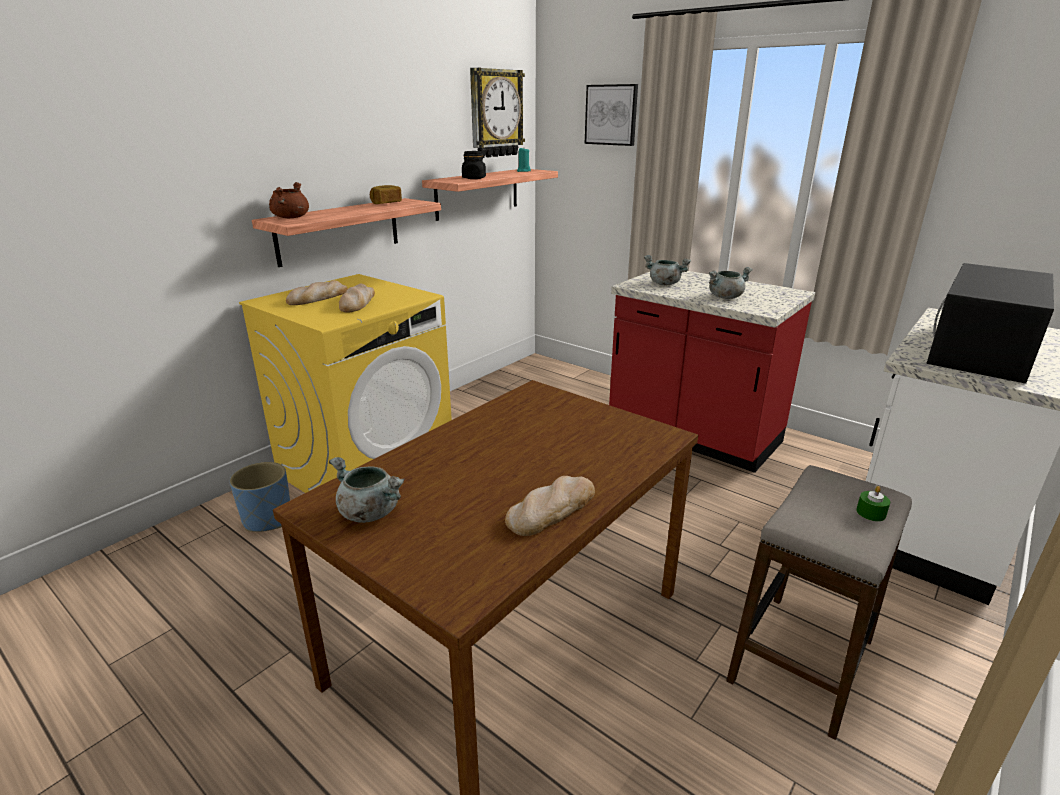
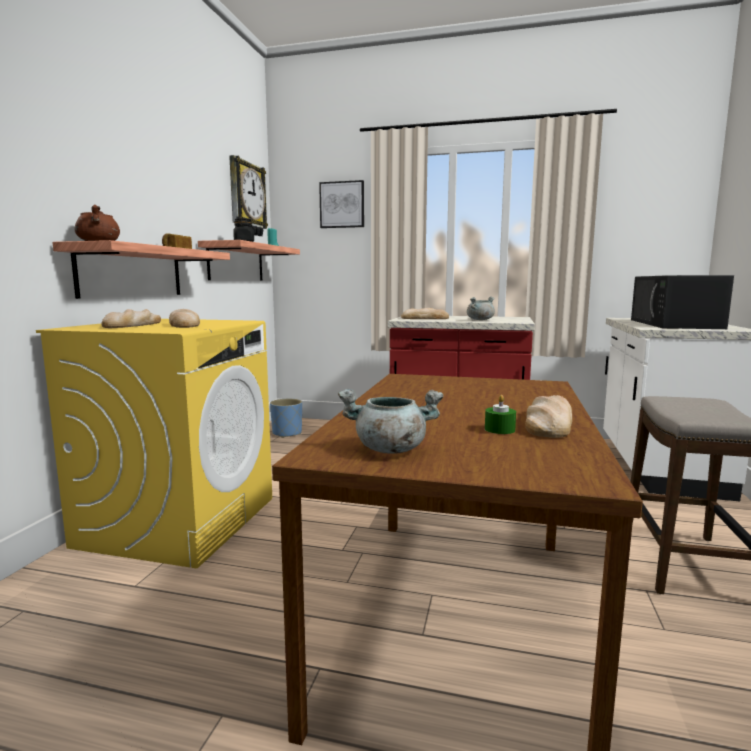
camera: 25 degrees left, 15 degrees down
blue planter [230,462,290,532] -> blue planter moved to [270,399,302,438]
grey cooking pot [644,255,691,285] -> bread [401,308,449,319]
green candle [856,486,890,521] -> green candle moved to [485,395,516,434]

